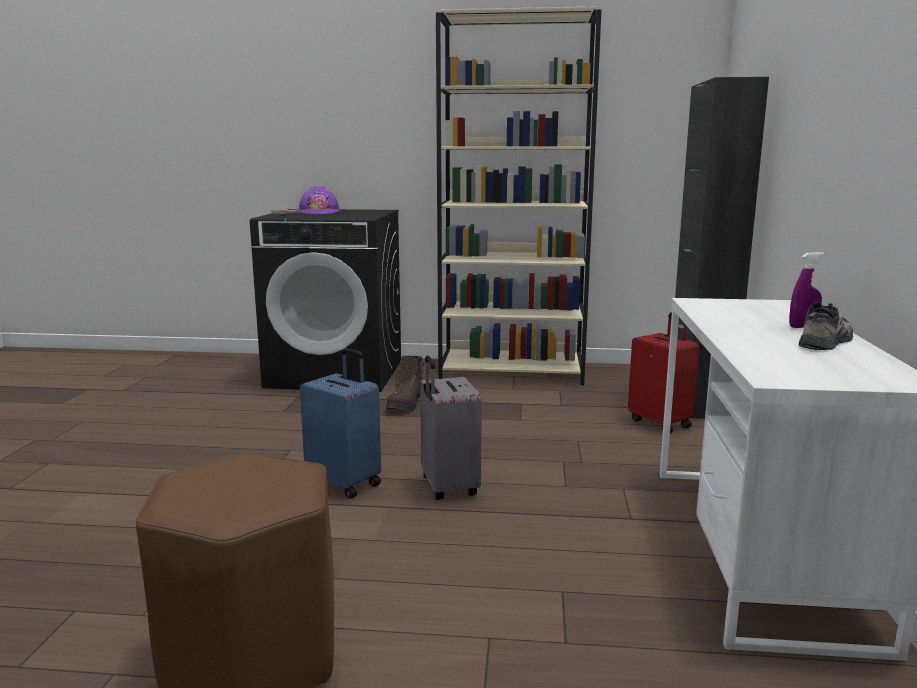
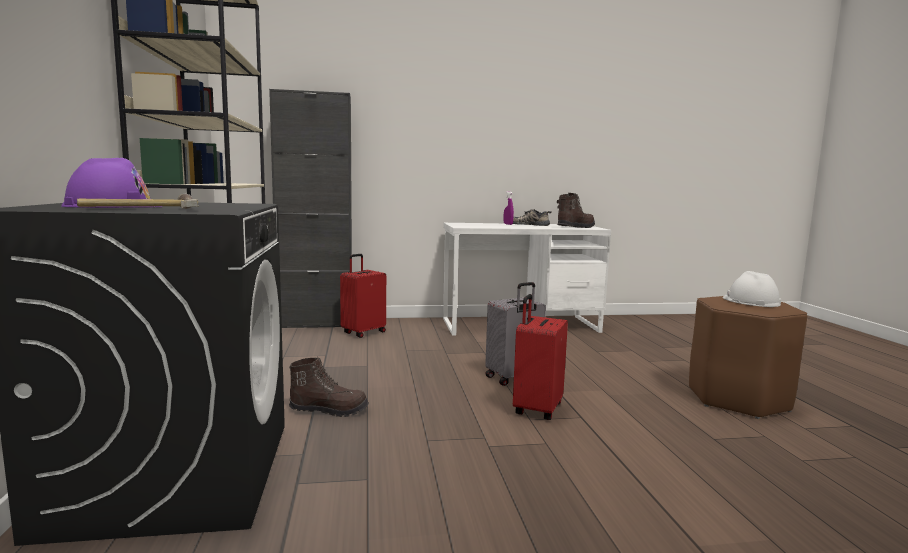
camera: 105 degrees left, 5 degrees down
blue suitcase [300,348,381,499] -> red suitcase [513,294,568,420]
none -> brown boot [557,193,595,228]
none -> white hard hat [722,271,781,307]

